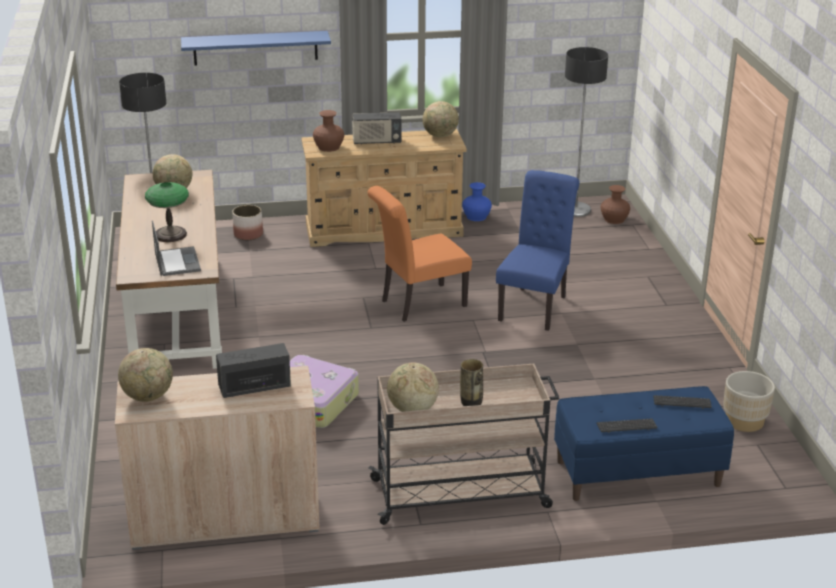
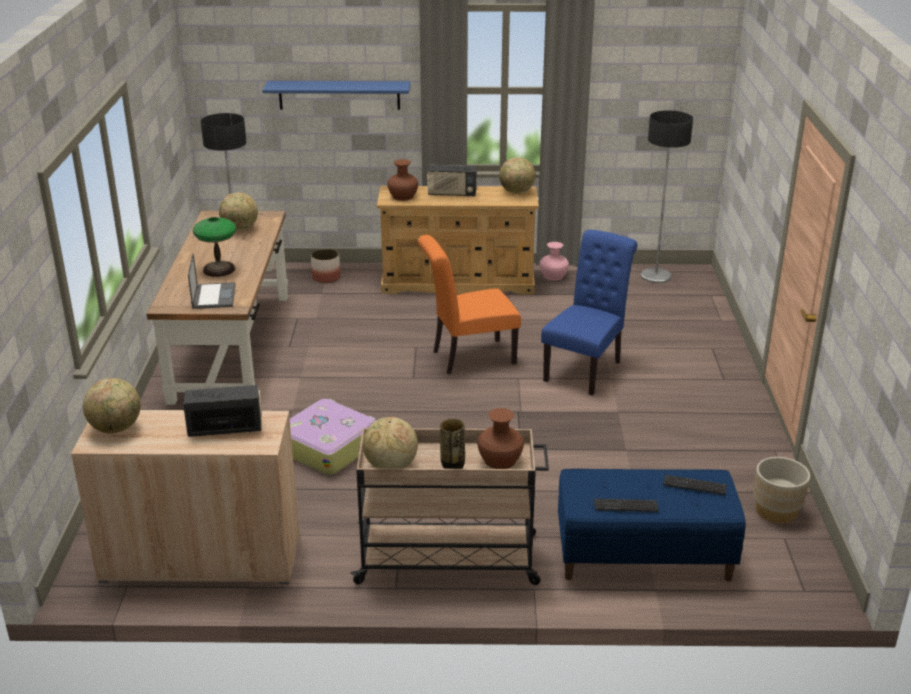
camera: 10 degrees right, 0 degrees up
blue vase [462,182,492,221] -> pink vase [540,242,569,281]
brown vase [601,185,630,224] -> brown vase moved to [477,408,524,469]

